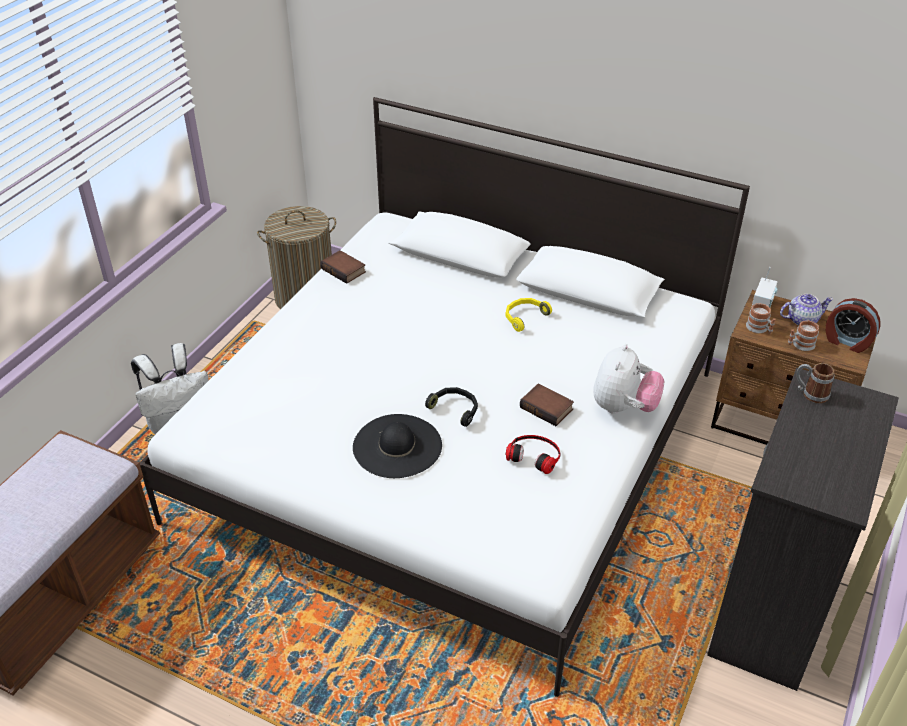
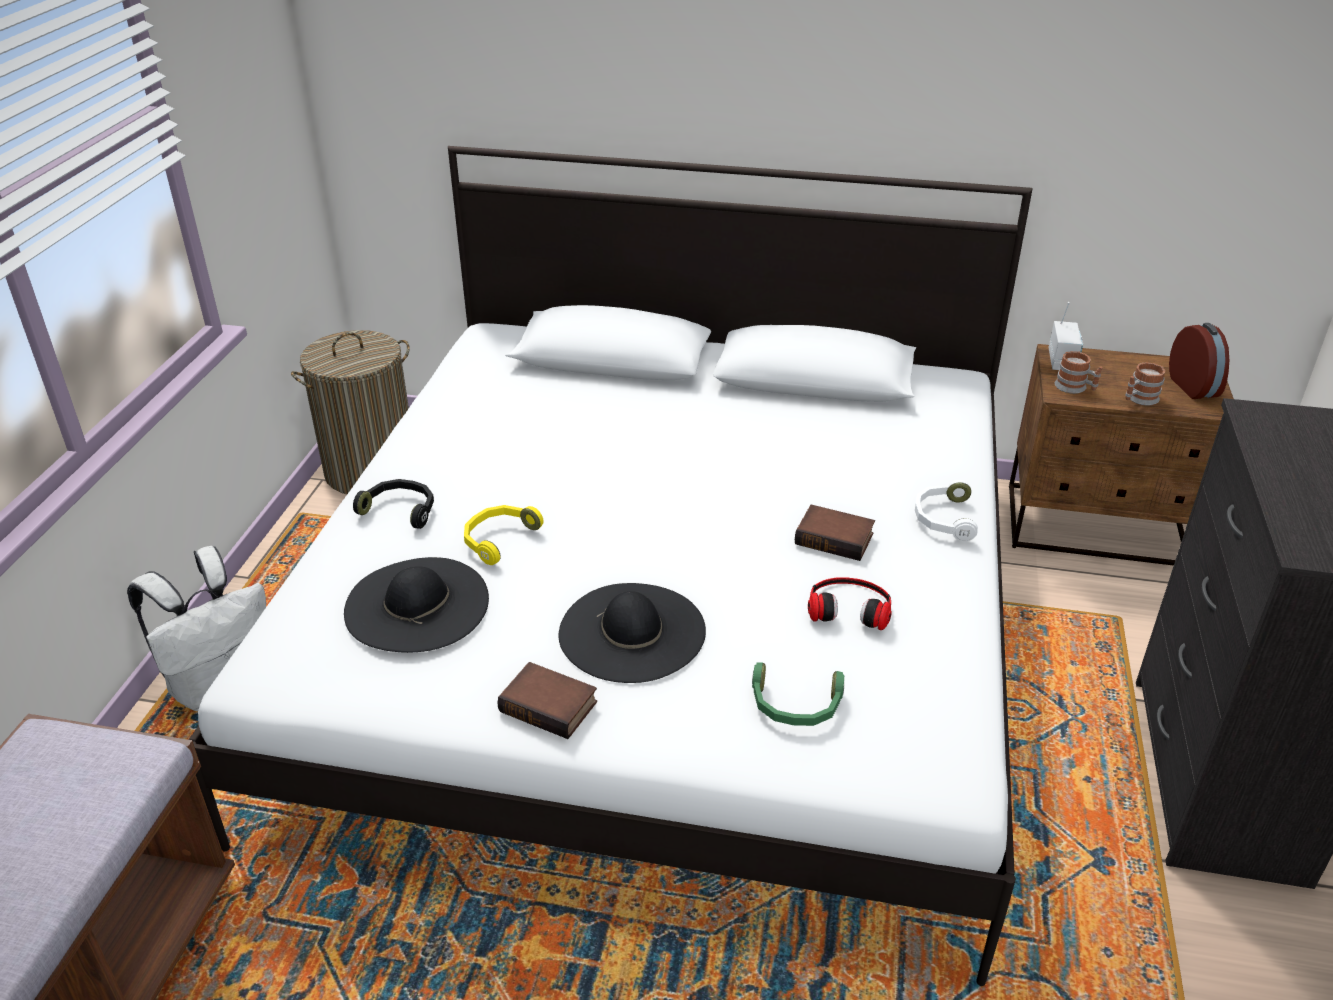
camera: 15 degrees left, 5 degrees down
book [320,250,366,284] -> book moved to [497,662,597,739]
black headphones [425,387,478,427] -> black headphones moved to [353,479,434,529]
yellow headphones [505,298,552,332] -> yellow headphones moved to [464,505,544,565]
plush toy [593,344,665,414] -> white headphones [915,480,978,541]
teapot [780,294,833,325] -> none
mug [796,363,835,403] -> none
alarm clock [826,298,880,353] -> alarm clock turned 120 degrees counterclockwise [1169,323,1229,399]
none -> black hat [344,557,489,653]
none -> green headphones [752,662,845,726]

